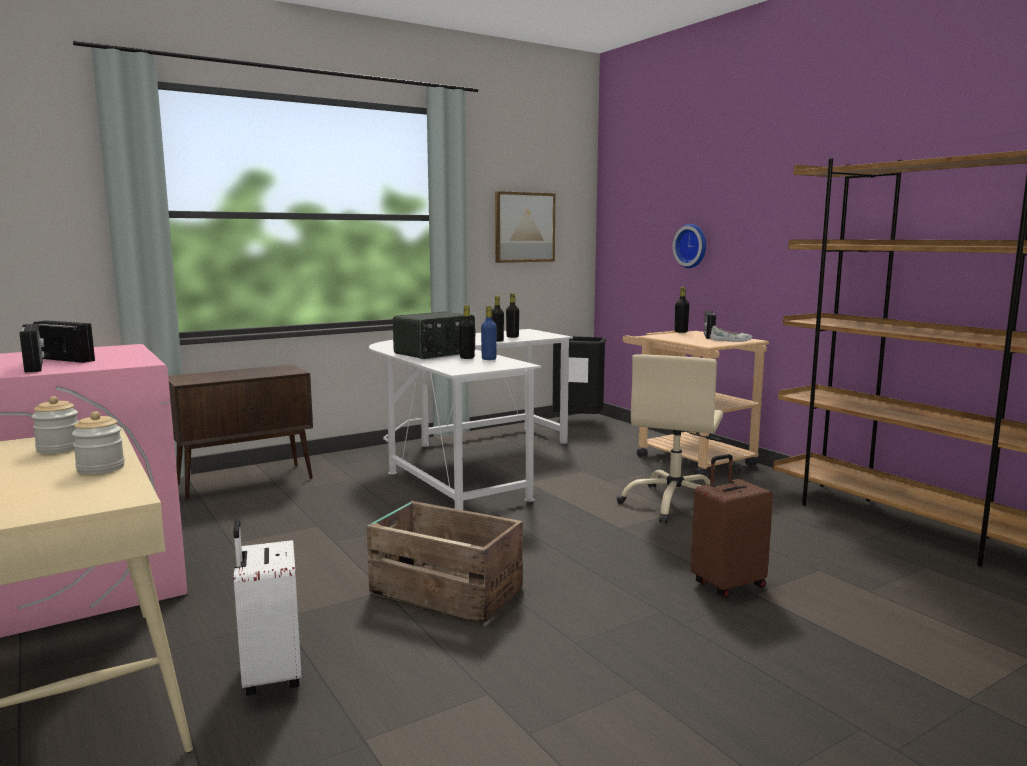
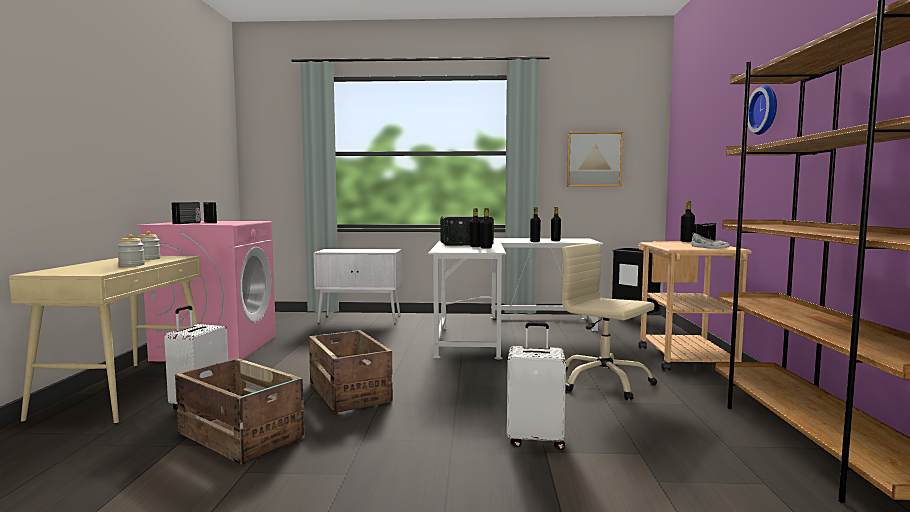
camera: 35 degrees right, 5 degrees down
brown cabinet [168,365,313,500] -> white cabinet [313,249,402,324]
blue bottle [481,306,497,360] -> black bottle [480,208,493,249]
beige office chair [617,354,723,523] -> beige office chair turned 75 degrees clockwise [562,243,657,400]
wall clock [673,224,706,268] -> wall clock moved to [748,85,777,135]
brown suitcase [691,454,773,598] -> white suitcase [507,322,566,450]
none -> crate [175,358,305,465]

